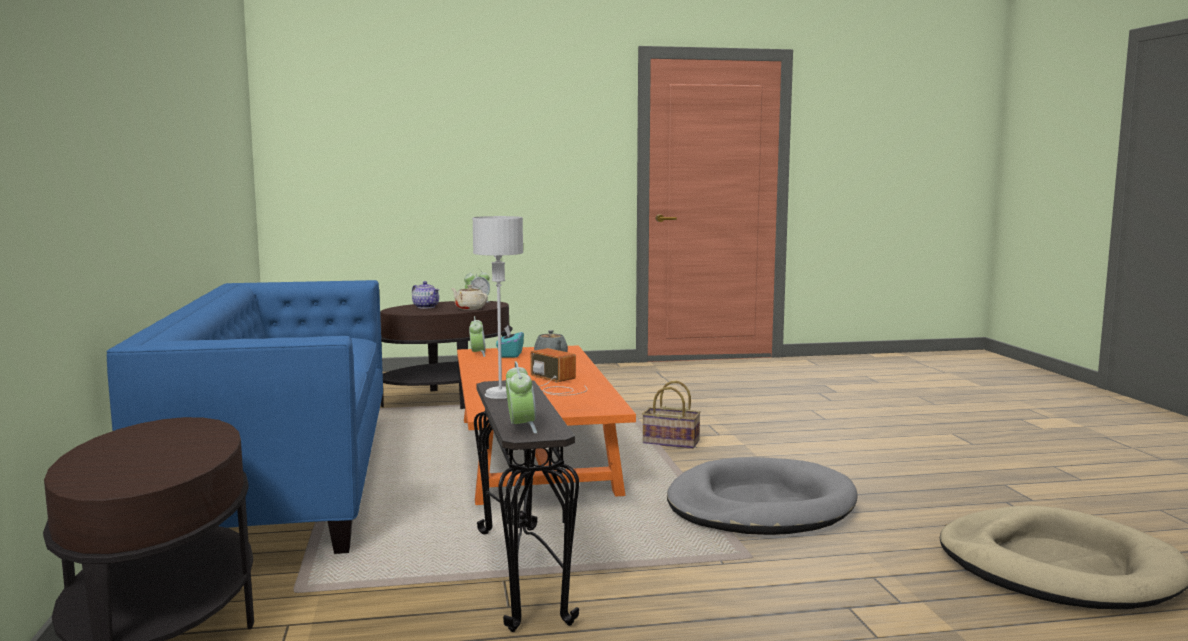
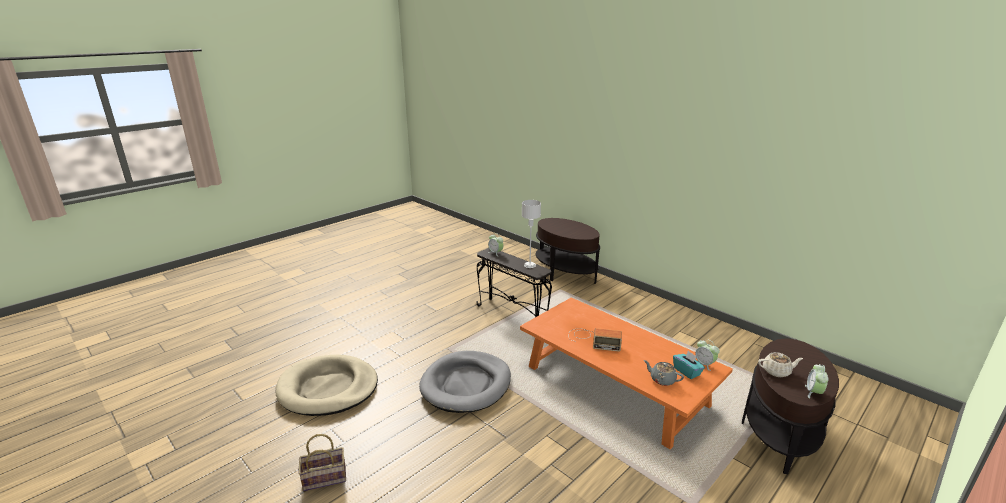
camera: 145 degrees right, 15 degrees up
blue sofa [106,280,383,554] -> none
teapot [412,281,439,309] -> none
basket [642,381,701,449] -> basket moved to [298,434,346,491]

